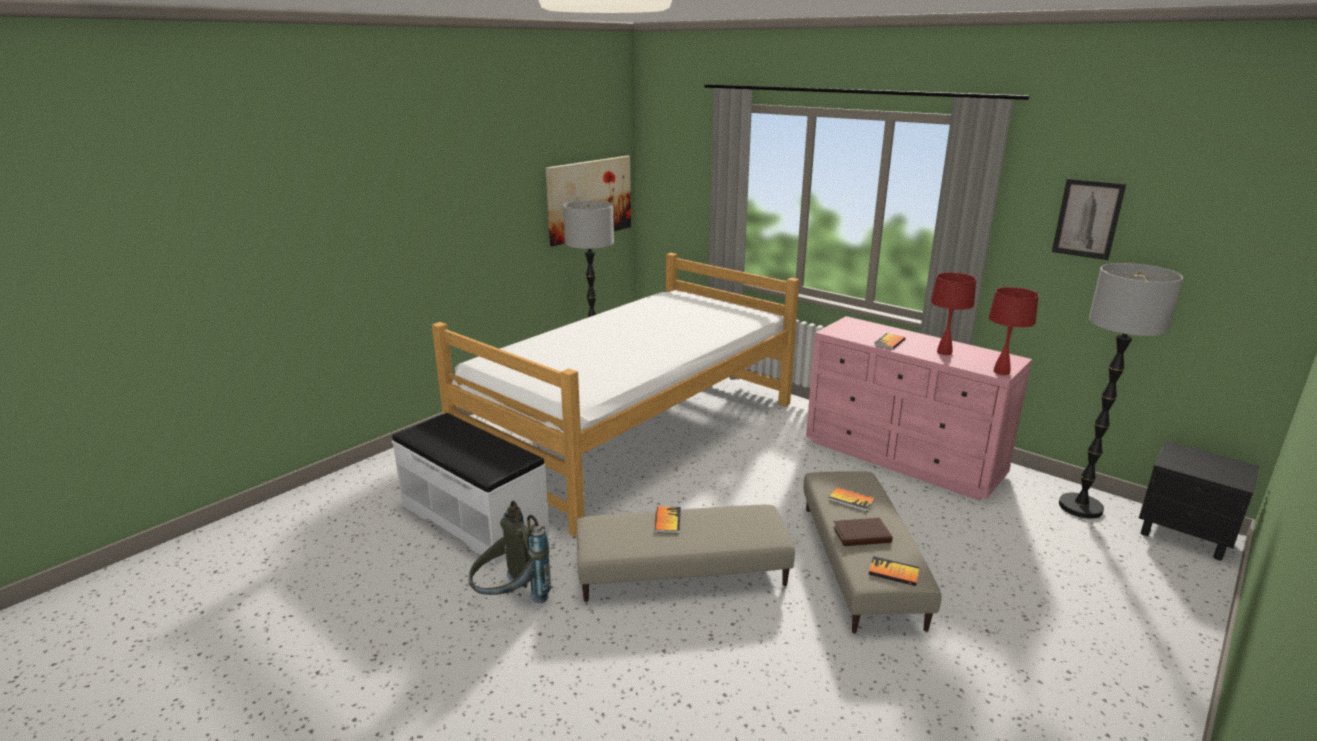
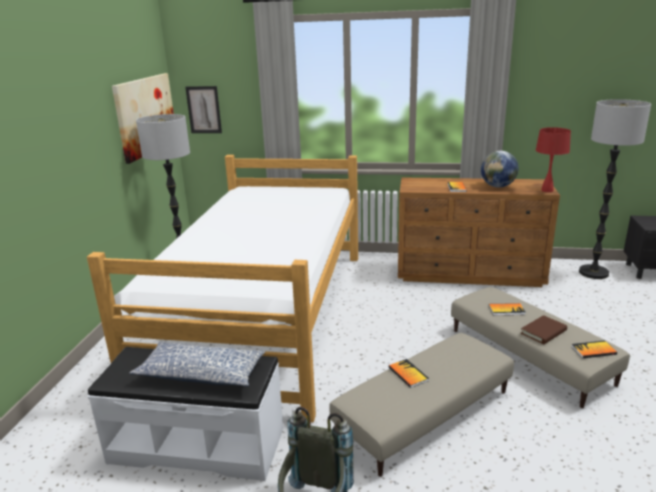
camera: 30 degrees left, 0 degrees up
pink dresser [806,316,1032,501] -> brown dresser [398,178,560,287]
red table lamp [931,272,976,355] -> globe [481,151,519,188]
picture [1052,178,1126,260] -> picture moved to [185,86,222,133]
none -> pillow [129,342,265,386]

